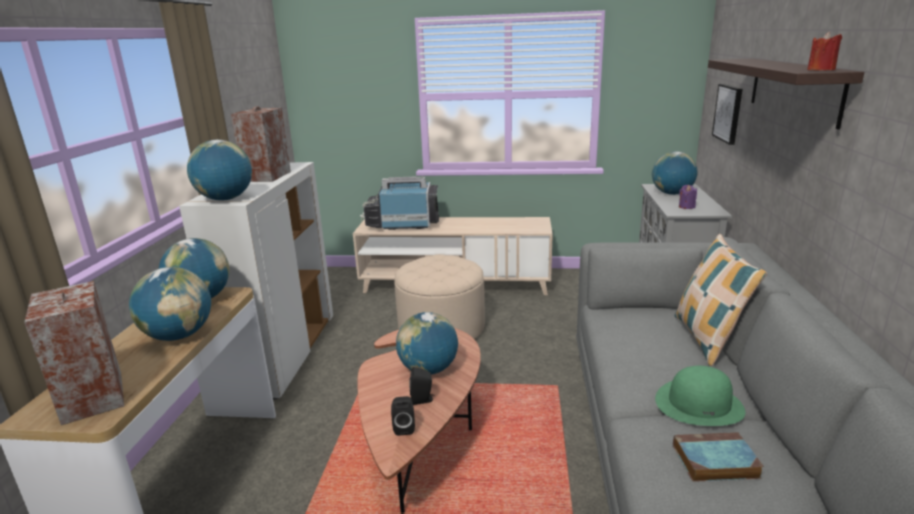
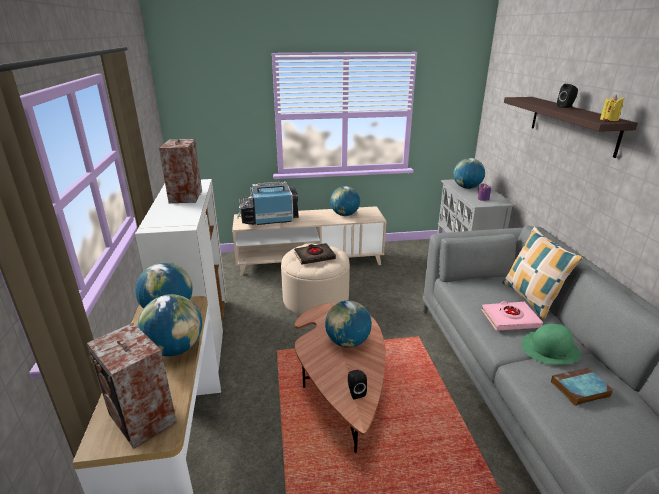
camera: 15 degrees left, 5 degrees up
globe [187,140,252,201] -> globe moved to [330,186,360,216]
black speaker [409,367,435,405] -> black speaker moved to [557,84,578,108]
picture [712,84,743,145] -> none
red candle [807,32,842,70] -> yellow candle [600,95,624,121]
none -> black book [294,243,336,265]
none -> pink book [481,301,543,331]

